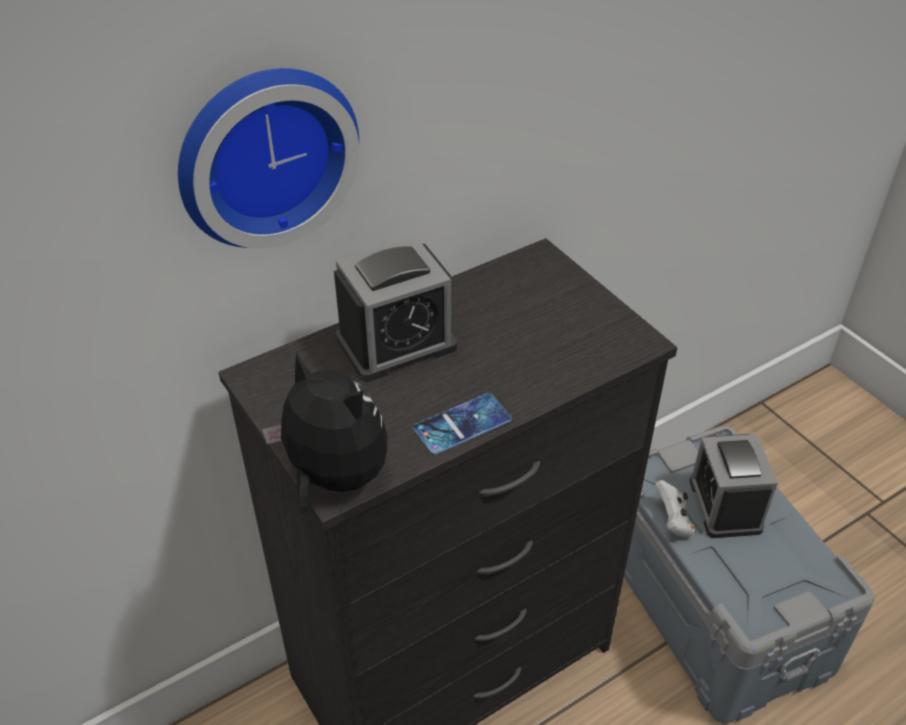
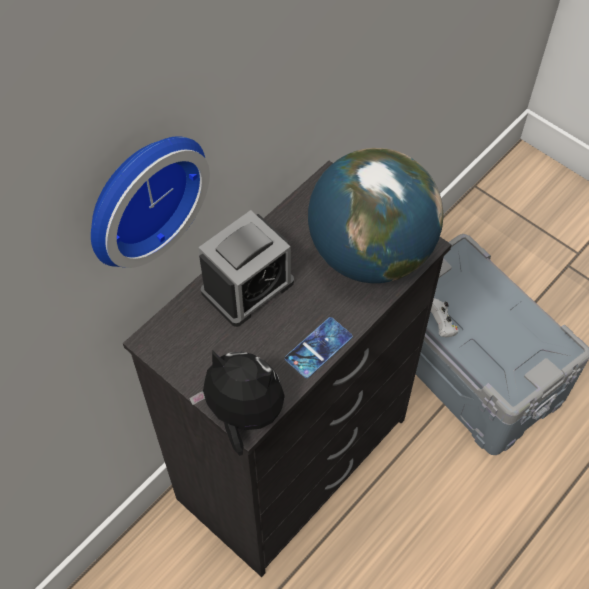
camera: 15 degrees left, 15 degrees up
alarm clock [689,434,778,538] -> none
none -> globe [308,148,443,283]

